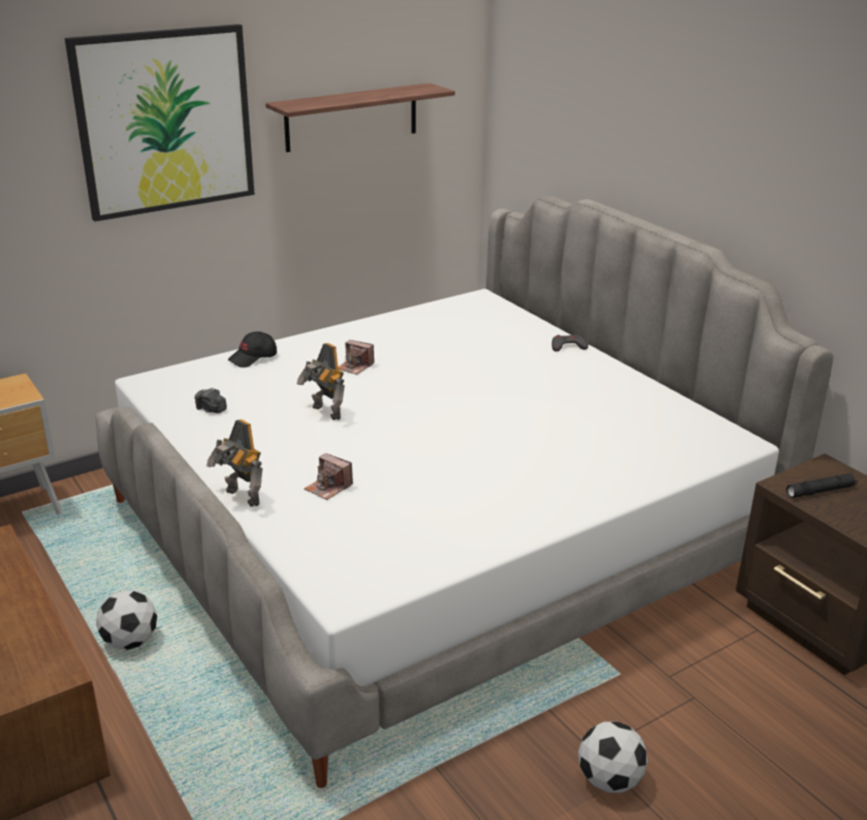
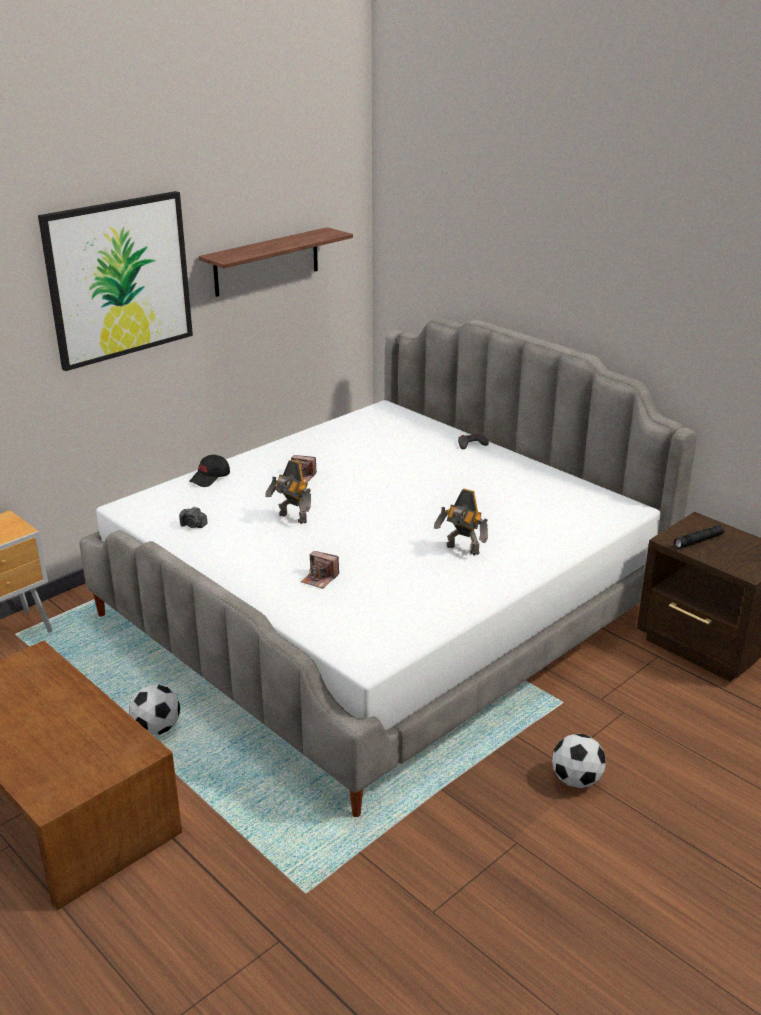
camera: 10 degrees left, 0 degrees up
toy robot [207,419,263,507] -> toy robot moved to [434,489,488,555]

